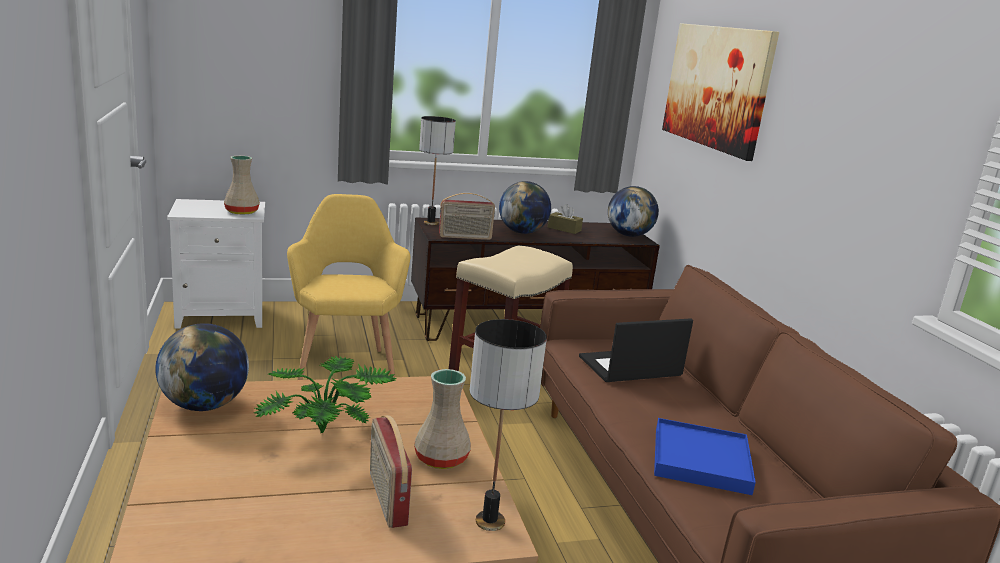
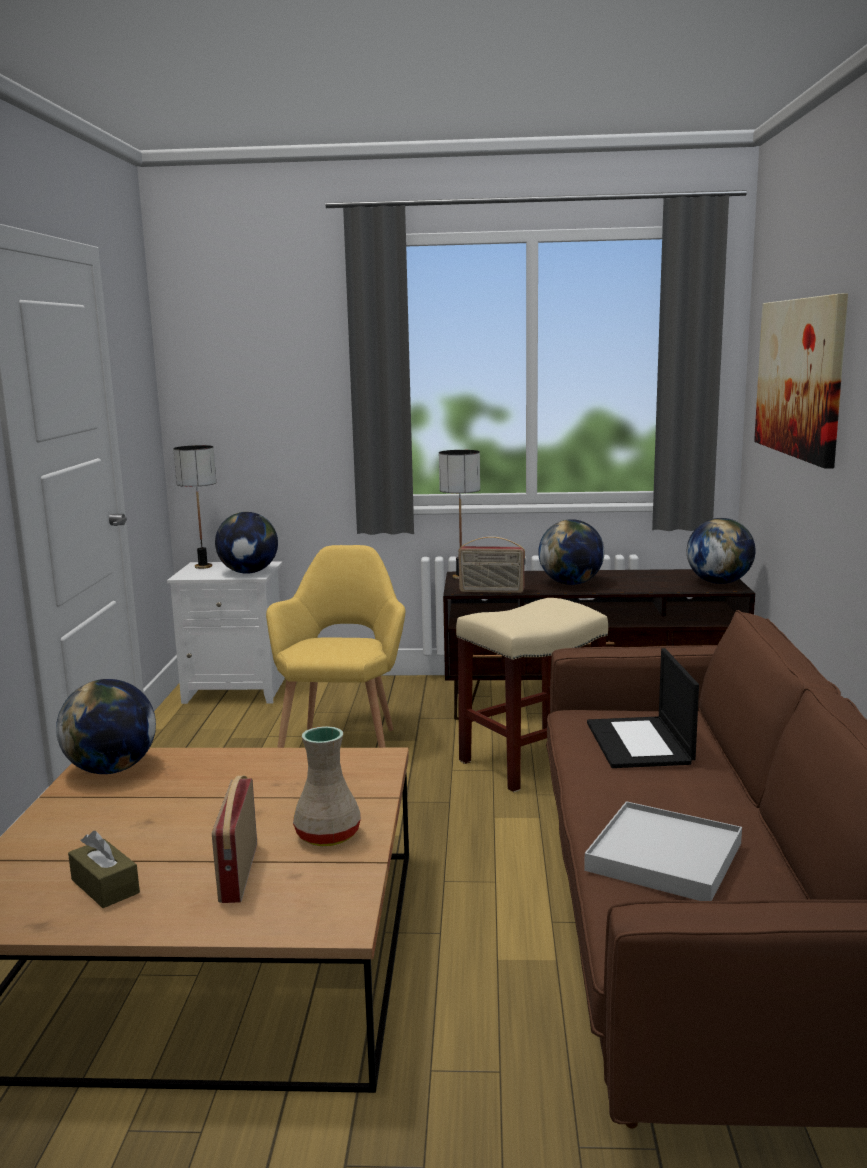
camera: 20 degrees right, 5 degrees down
beige vase [224,156,260,214] -> globe [215,512,278,574]
potted plant [254,356,397,433] -> none
table lamp [470,319,547,531] -> table lamp moved to [173,445,216,569]
brown tissue box [548,204,583,234] -> brown tissue box moved to [68,831,140,908]
laptop [579,318,693,382] -> laptop turned 90 degrees counterclockwise [587,648,699,768]
blue tray [654,418,756,495] -> white tray [584,801,742,901]

